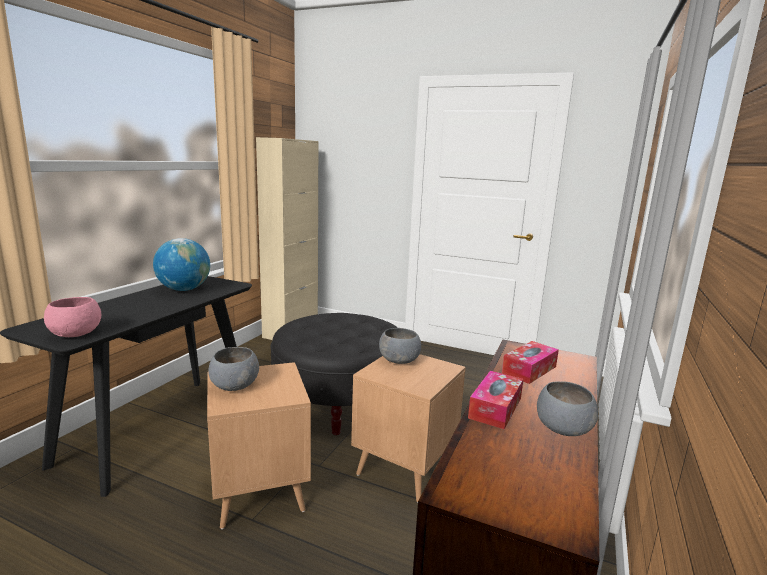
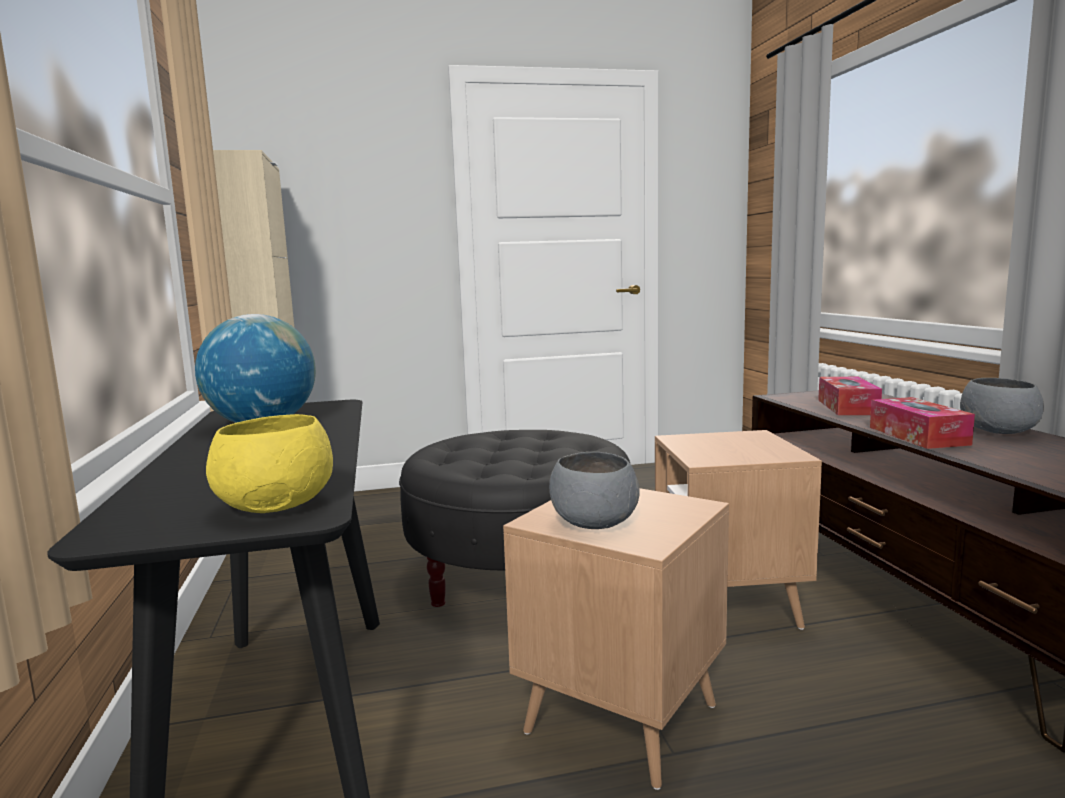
camera: 35 degrees left, 5 degrees down
pink bowl [44,297,101,337] -> yellow bowl [206,414,333,513]
grey bowl [379,328,421,364] -> none

